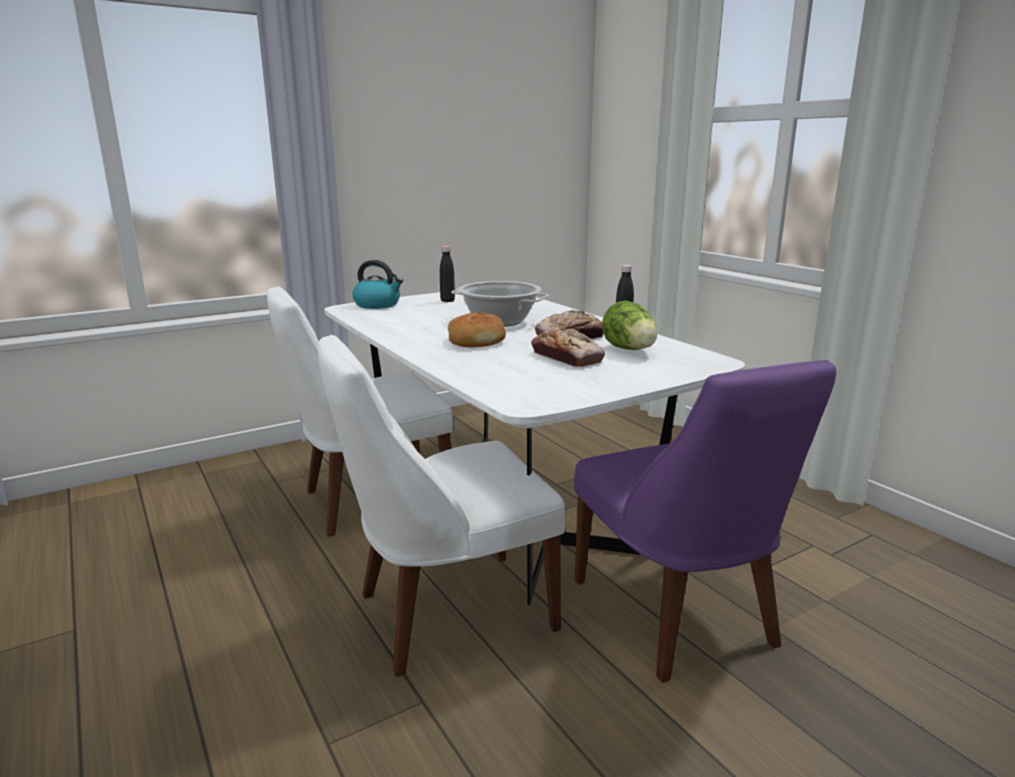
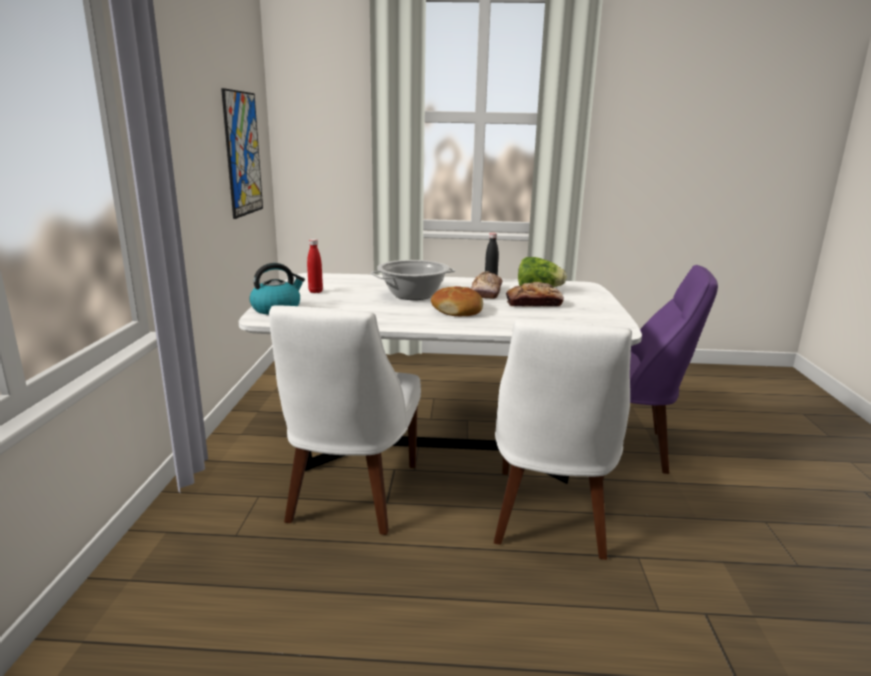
camera: 55 degrees left, 0 degrees up
black bottle [440,246,455,302] -> red bottle [307,239,323,293]
none -> picture [221,88,263,219]

